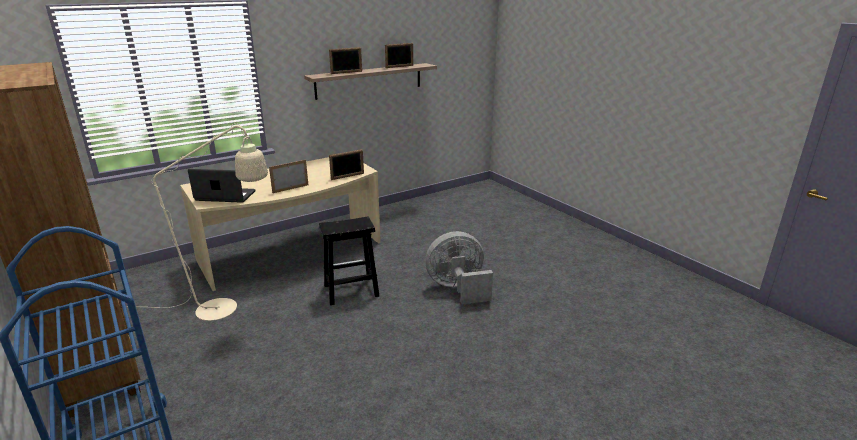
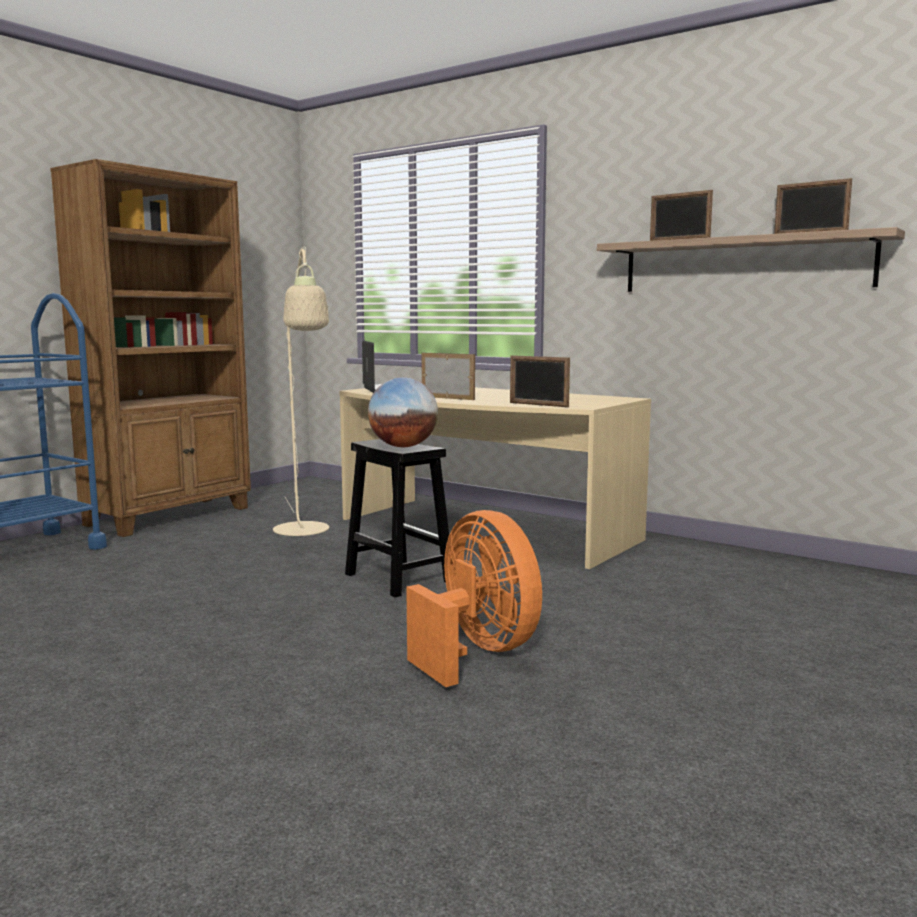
camera: 70 degrees right, 15 degrees down
grey fan [425,231,493,305] -> orange fan [406,510,542,687]
none -> globe [368,377,438,447]

